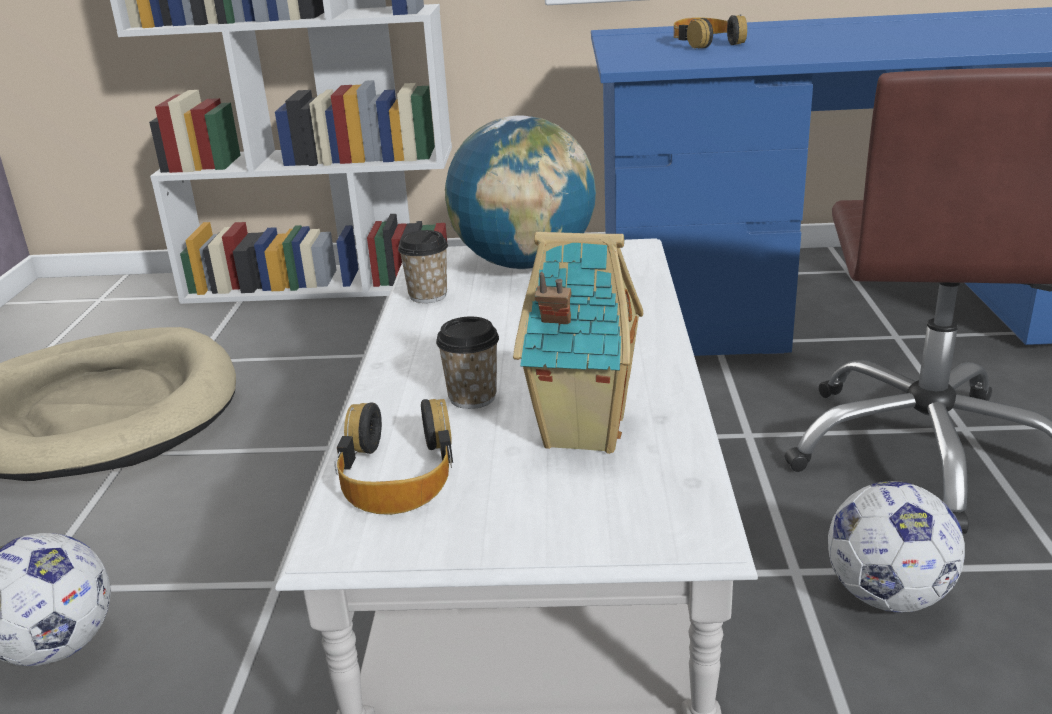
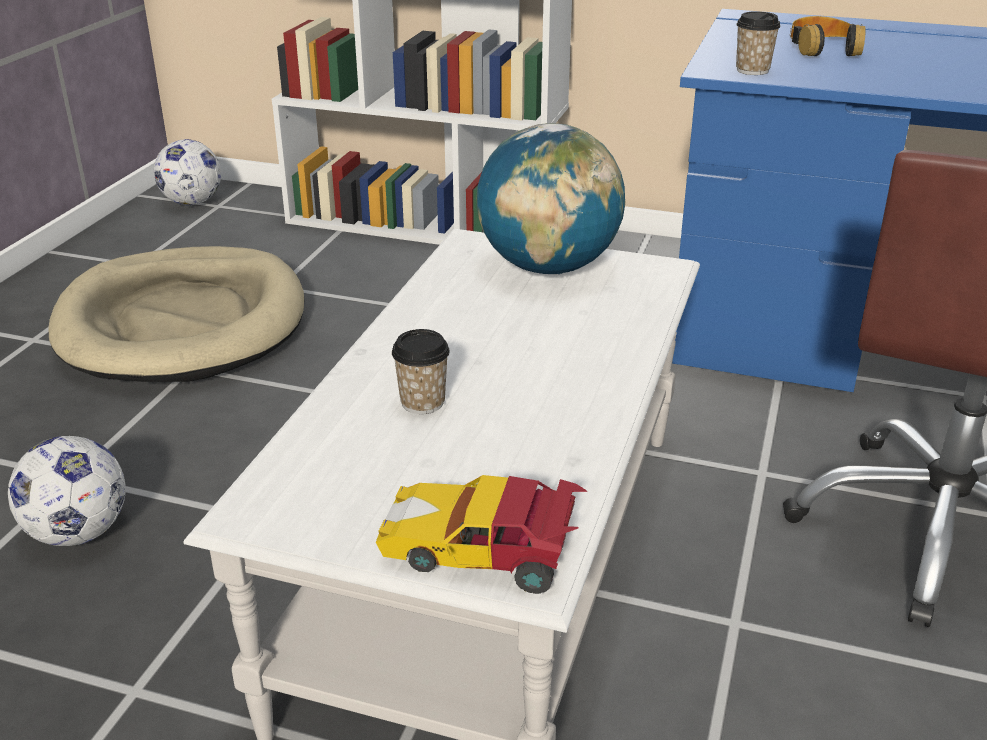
camera: 15 degrees right, 5 degrees up
headphones [334,399,453,515] -> none
cup [398,230,448,303] -> cup moved to [736,11,780,75]
toy house [513,232,643,454] -> none
football [828,481,965,613] -> football moved to [154,139,221,205]
none -> toy car [376,475,587,594]

